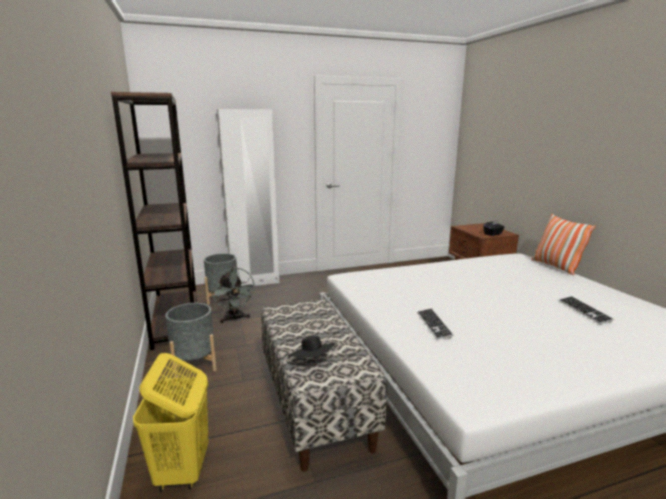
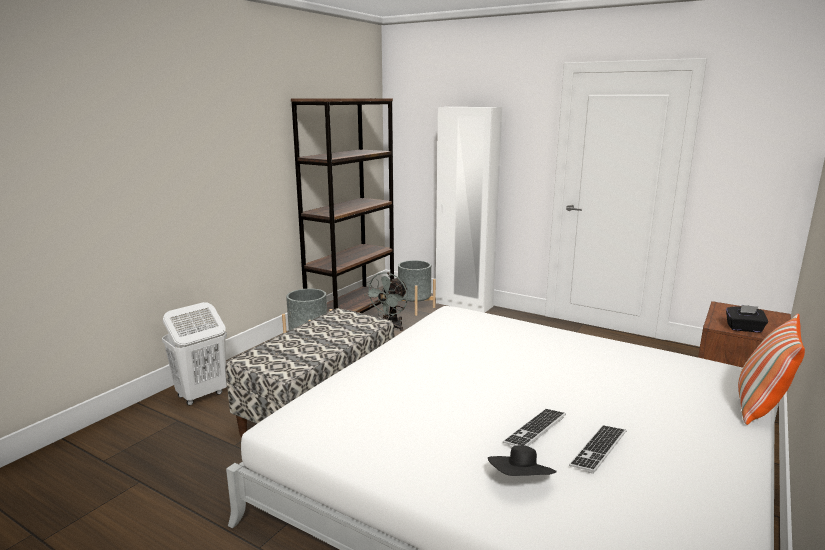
camera: 50 degrees right, 0 degrees up
yellow laundry basket [133,353,208,491] -> white laundry basket [162,302,227,405]
black hat [288,336,335,357] -> black hat moved to [488,445,557,476]
keyboard [417,309,454,340] -> keyboard moved to [503,409,566,446]

